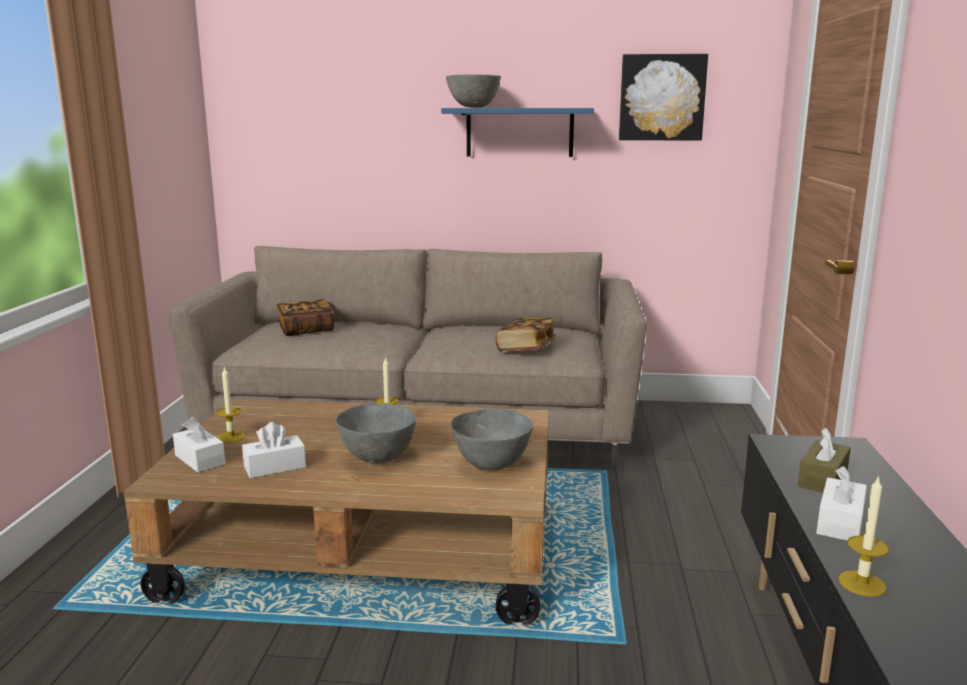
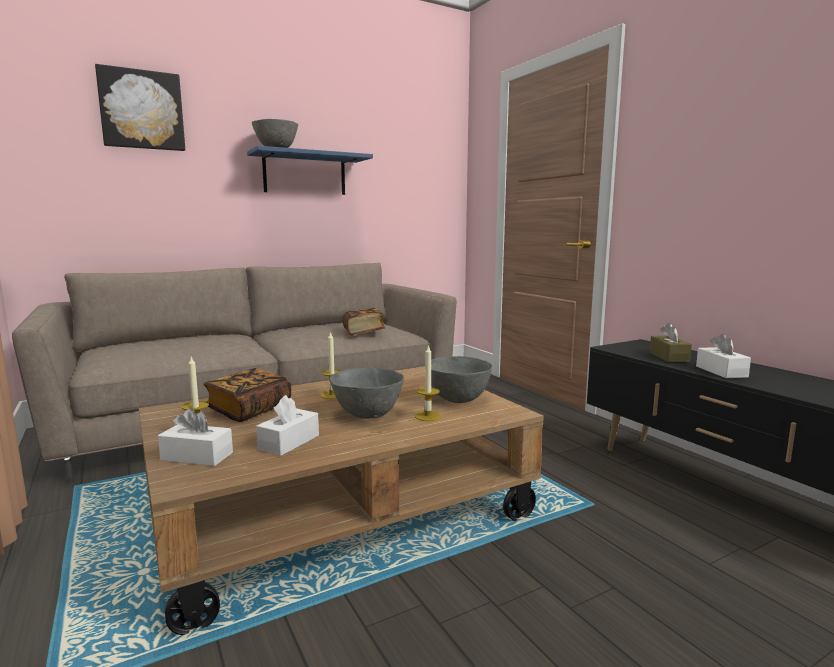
camera: 35 degrees left, 5 degrees down
book [277,299,334,336] -> book moved to [203,368,291,422]
picture [619,54,708,141] -> picture moved to [95,64,185,151]
candle [838,475,889,597] -> candle moved to [415,345,442,421]

